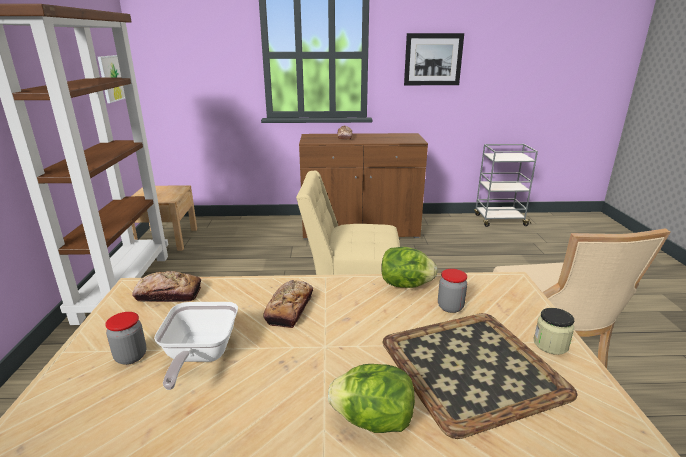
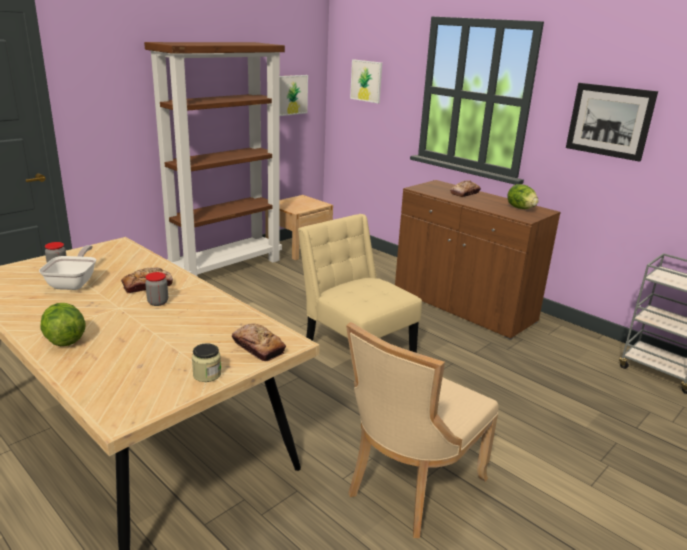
camera: 45 degrees right, 0 degrees up
bread [132,271,201,302] -> bread moved to [232,323,286,361]
frying pan [154,302,238,390] -> frying pan turned 135 degrees clockwise [39,245,96,290]
lettuce [382,247,438,288] -> lettuce moved to [507,184,538,209]
tray [383,313,577,439] -> none
jar [438,269,467,313] -> jar moved to [145,272,168,306]
none -> picture [350,59,382,103]

